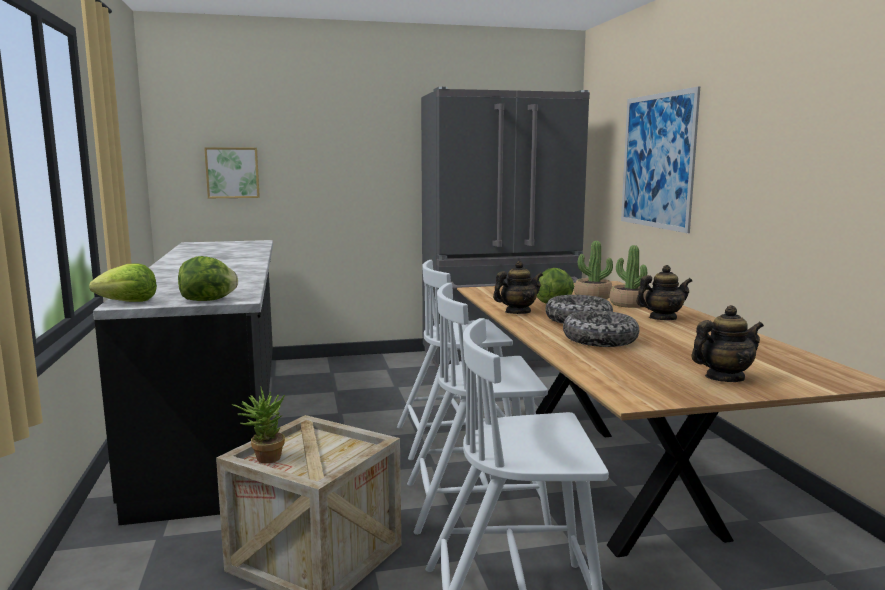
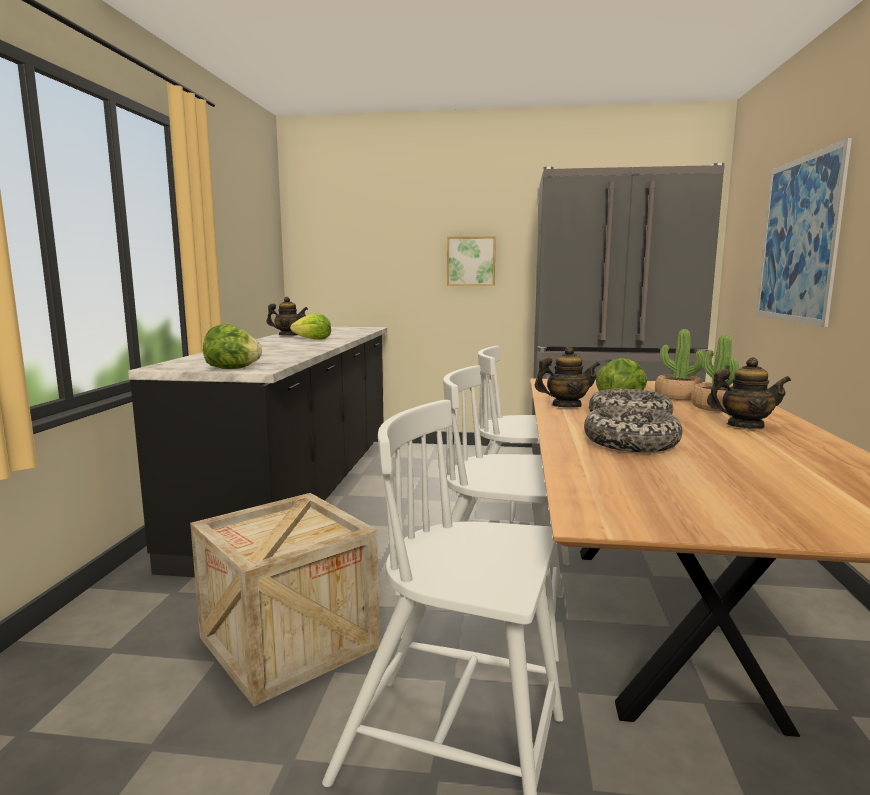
camera: 20 degrees right, 0 degrees up
lettuce [89,264,157,302] -> lettuce moved to [290,314,331,340]
picture [204,147,260,198] -> picture moved to [447,236,496,286]
potted plant [232,387,285,463] -> none
teapot [691,305,764,382] -> teapot moved to [266,297,308,336]

